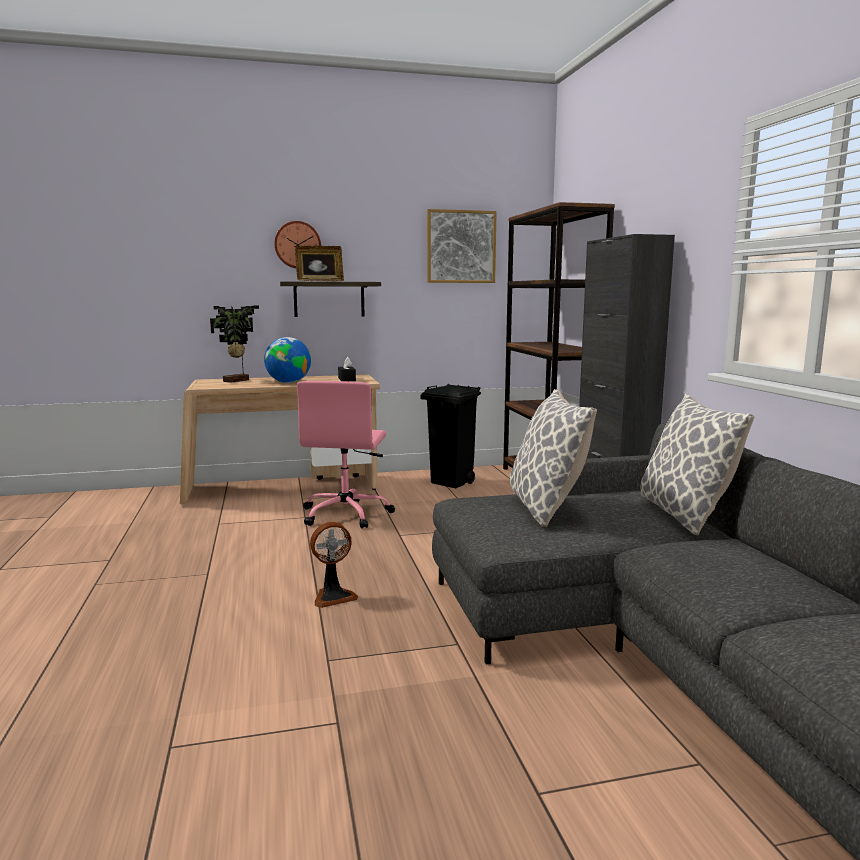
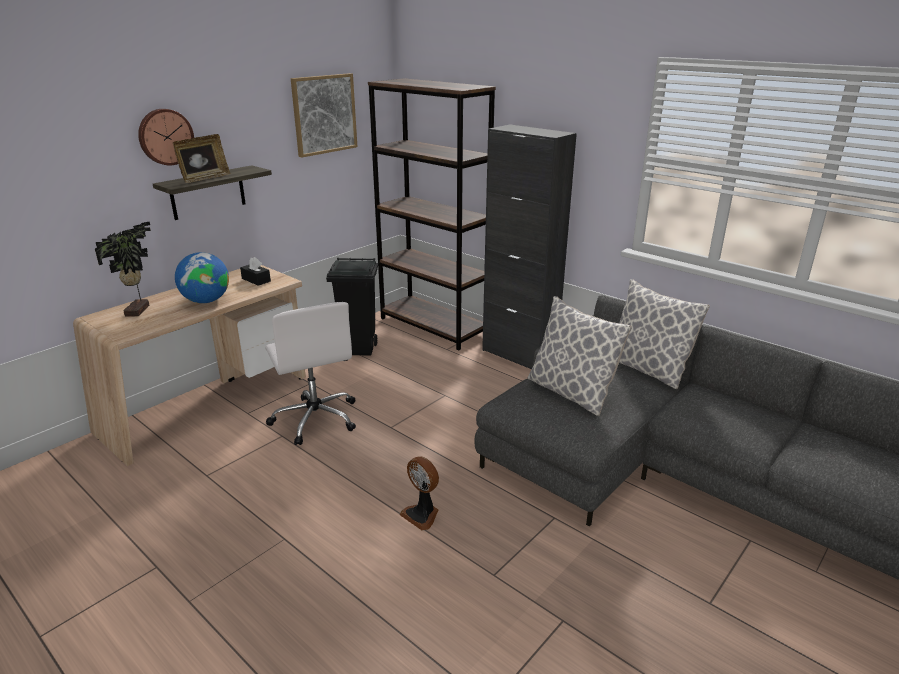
camera: 35 degrees left, 15 degrees up
pink office chair [297,381,395,528] -> white office chair [265,302,356,445]
fan [310,522,358,608] -> fan turned 105 degrees clockwise [400,456,439,530]

